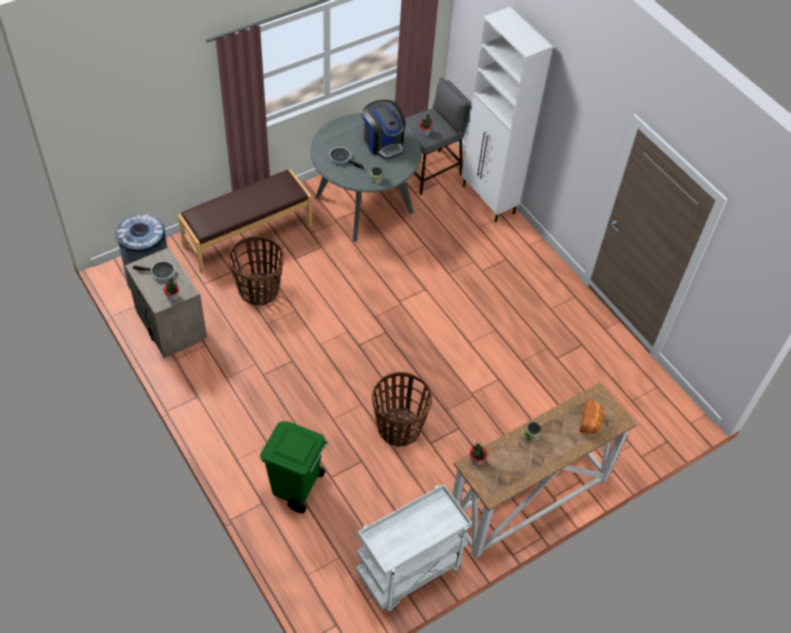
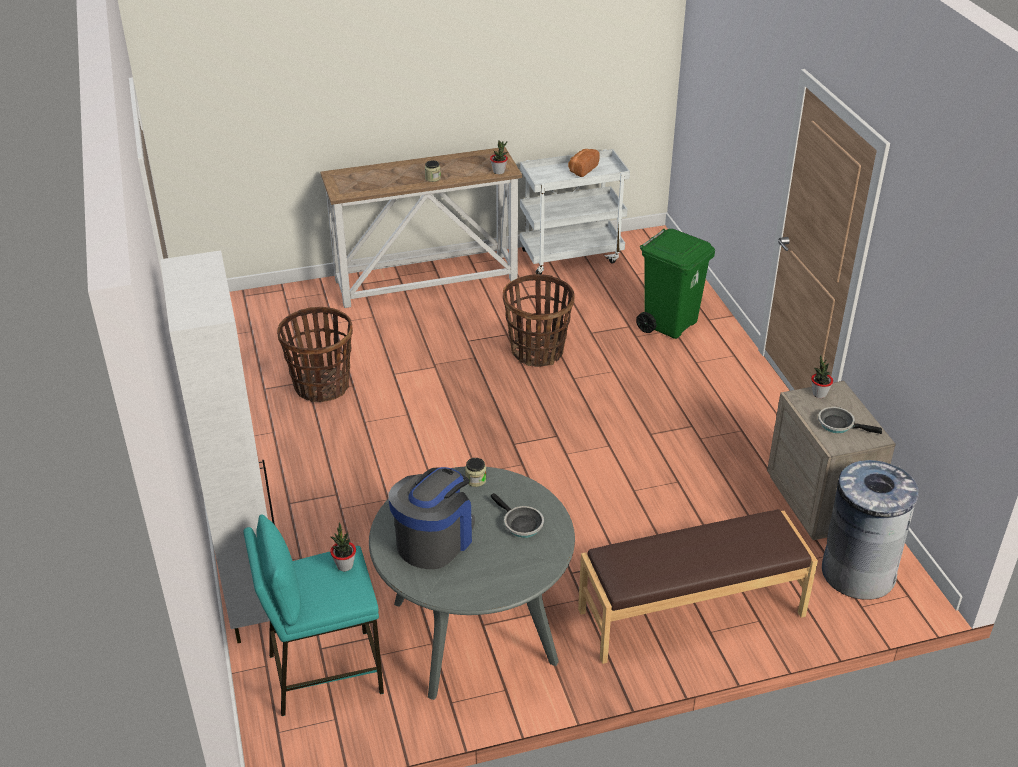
camera: 160 degrees left, 15 degrees down
basket [228,235,284,306] -> basket moved to [277,307,353,402]
coffee machine [362,100,405,159] -> coffee machine turned 45 degrees clockwise [388,467,475,569]
grey stool [405,77,471,195] -> turquoise stool [243,514,384,716]
bread [579,399,604,434] -> bread moved to [568,149,600,177]

